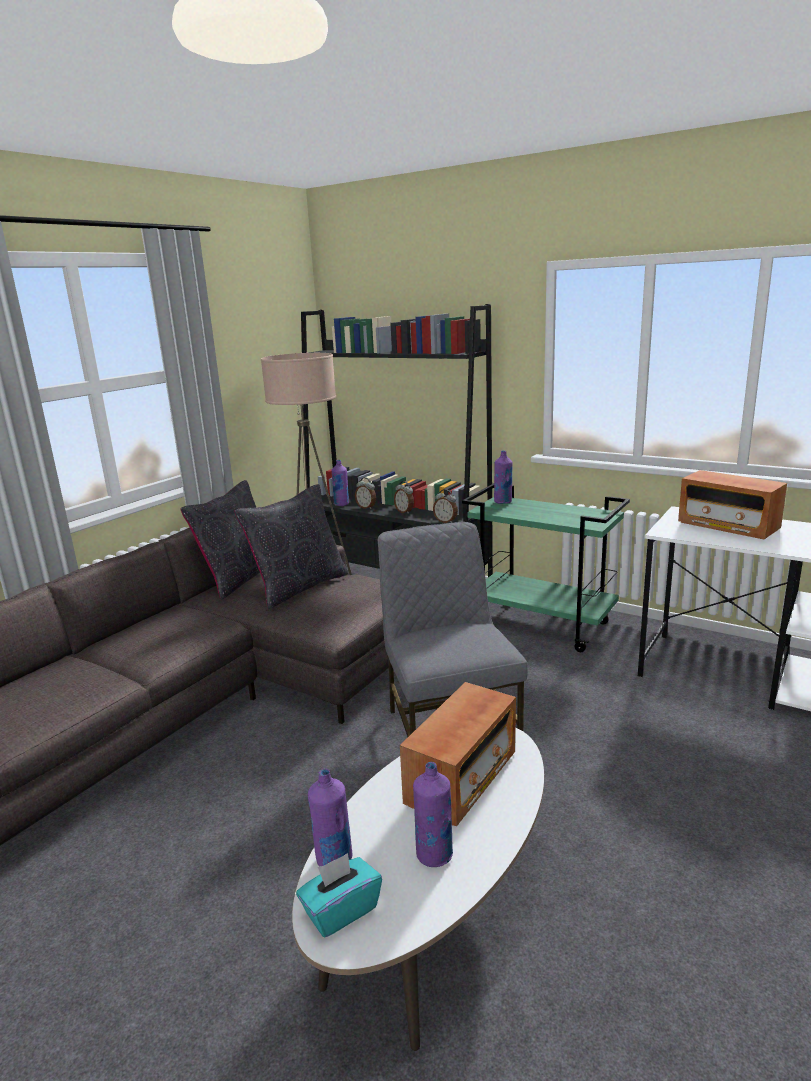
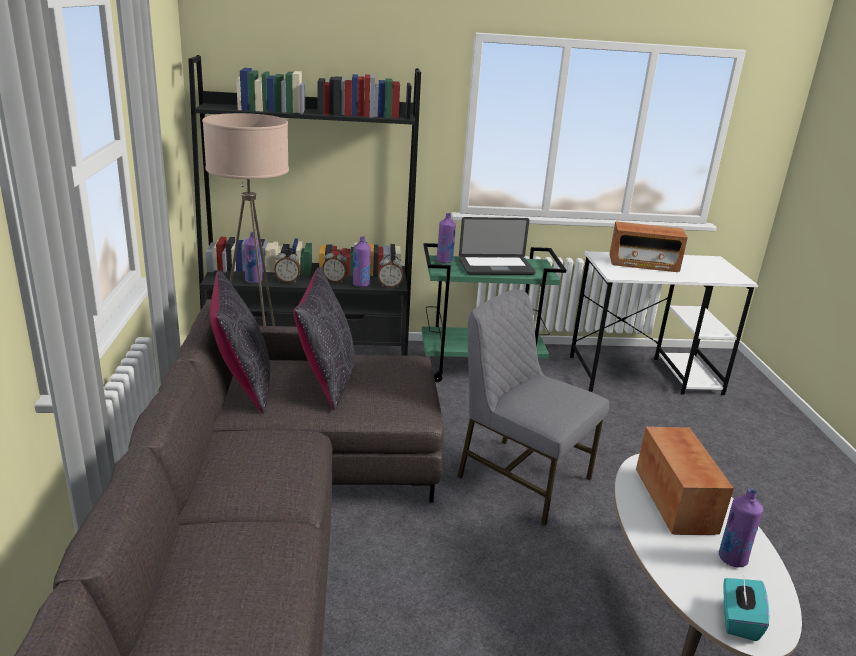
camera: 40 degrees left, 5 degrees up
purple bottle [308,769,352,867] -> purple bottle moved to [353,236,371,287]
none -> laptop [459,217,536,275]

